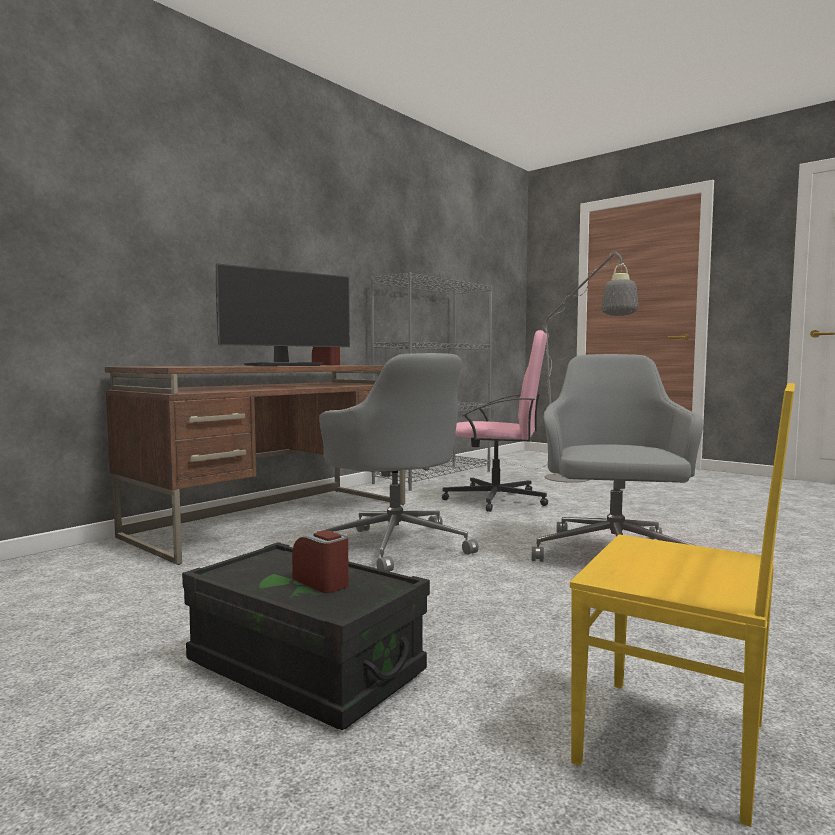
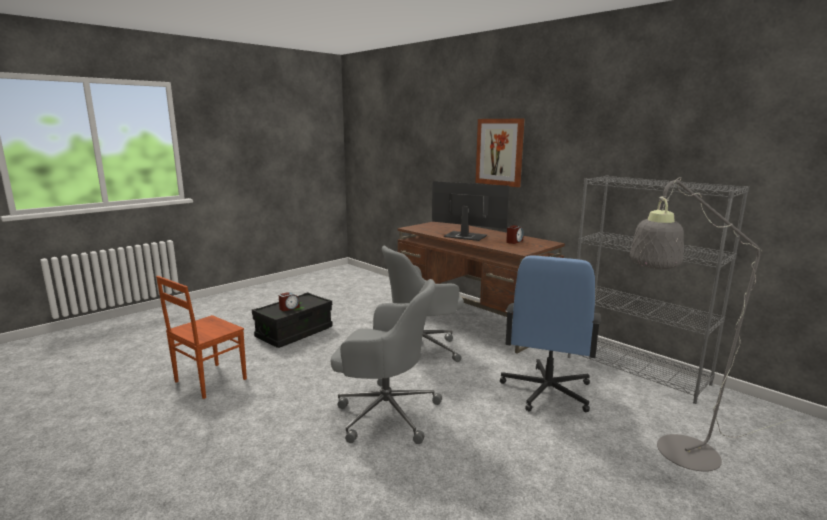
camera: 95 degrees right, 10 degrees up
monitor [216,263,350,366] -> monitor turned 150 degrees clockwise [432,181,509,241]
pink office chair [442,330,548,512] -> blue office chair [500,256,601,412]
yellow chair [570,383,795,827] -> brown chair [156,276,247,399]
none -> picture [476,119,525,187]

